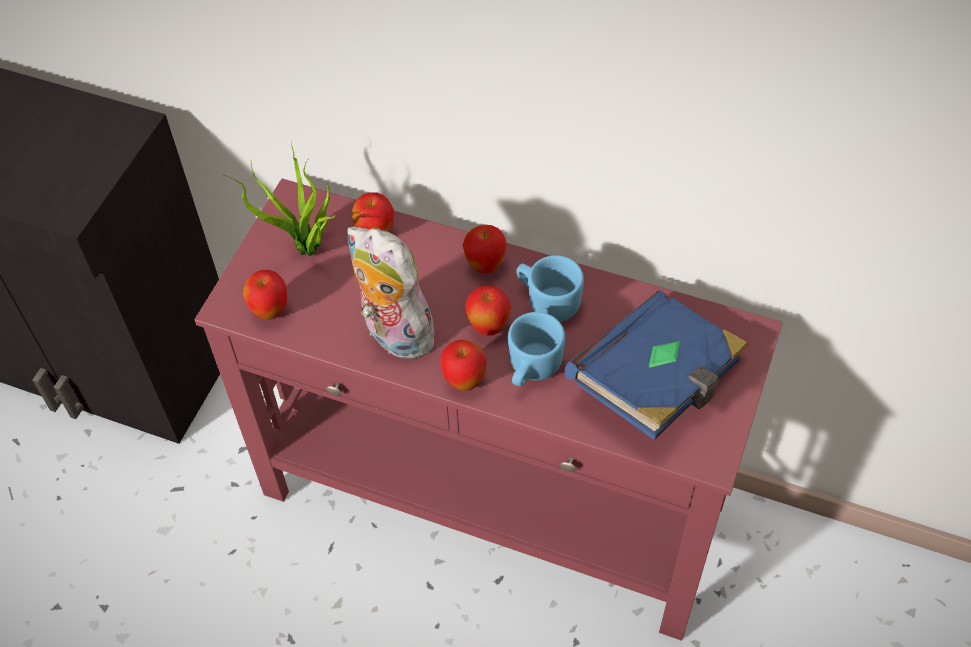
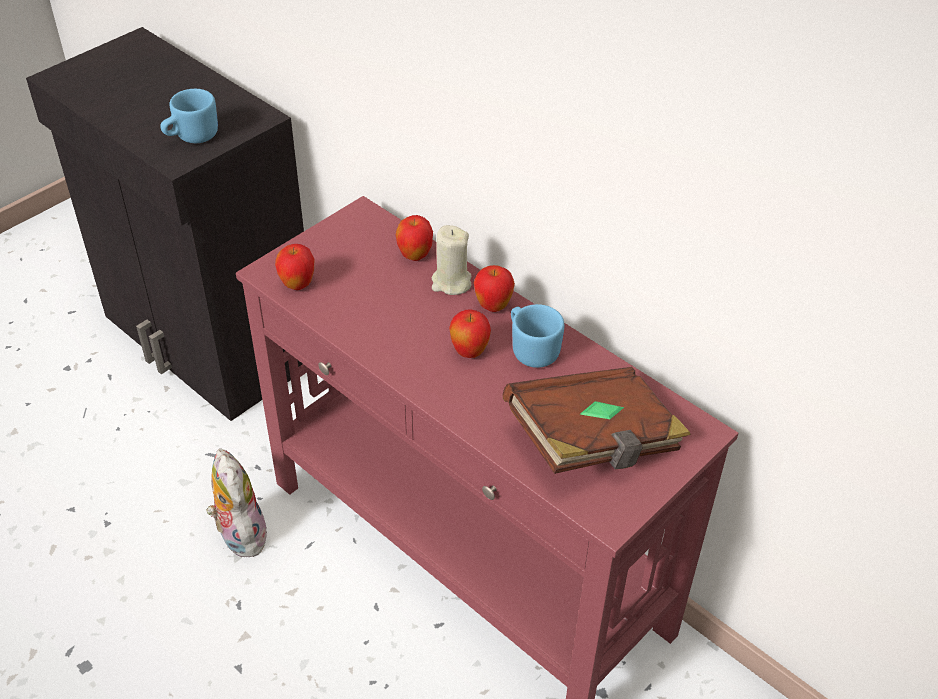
camera: 20 degrees right, 10 degrees down
potted plant [224,140,336,257] -> none
plush toy [347,227,441,360] -> plush toy moved to [206,448,267,557]
apple [440,339,487,391] -> none
blue mug [508,312,565,386] -> blue mug moved to [160,89,218,143]
blue book [564,290,748,440] -> brown book [503,367,691,474]
none -> beige candle [432,225,471,295]

